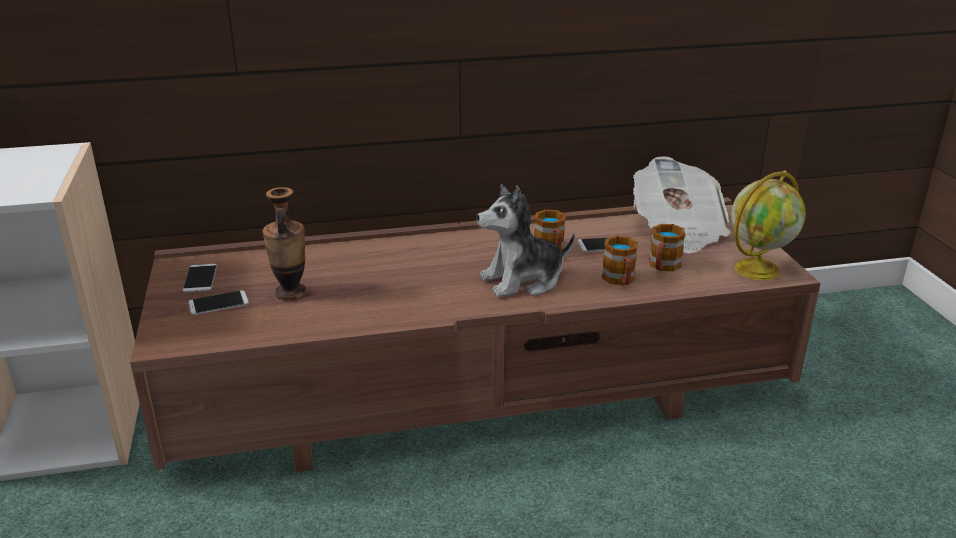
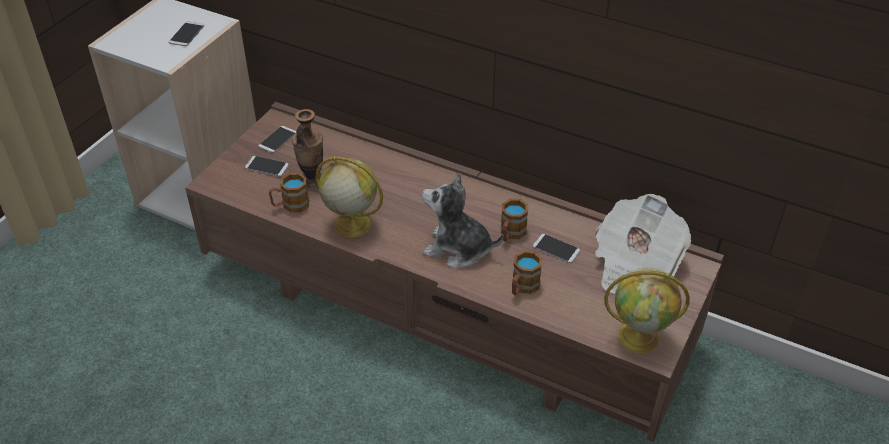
camera: 40 degrees right, 15 degrees up
mug [649,224,685,271] -> mug moved to [269,173,309,212]
none -> phone [169,21,204,46]
none -> globe [316,156,383,237]

